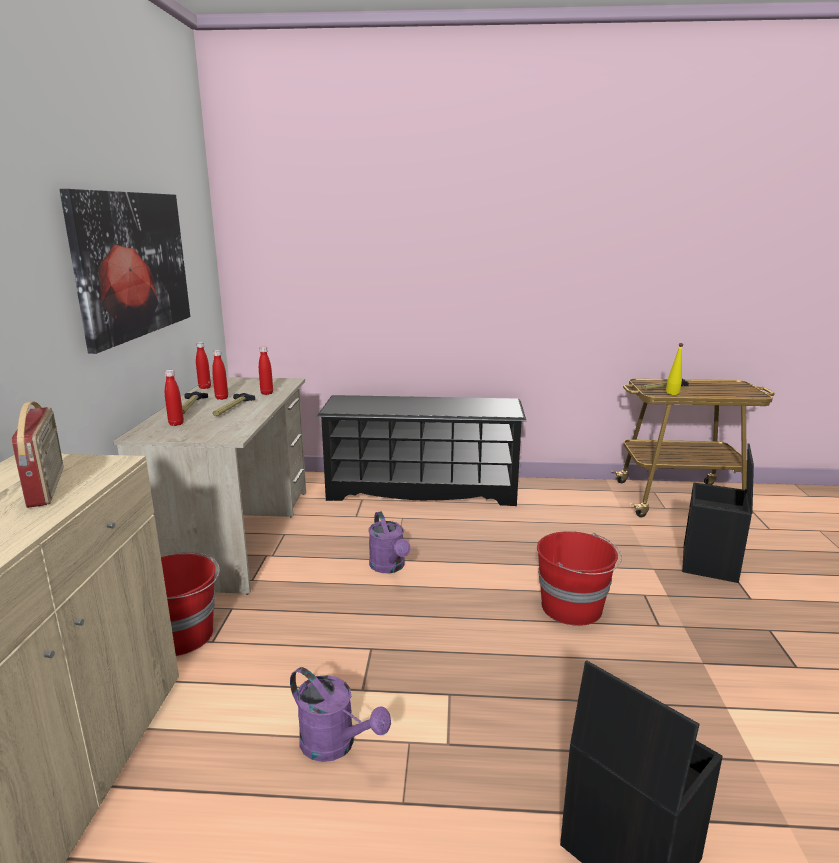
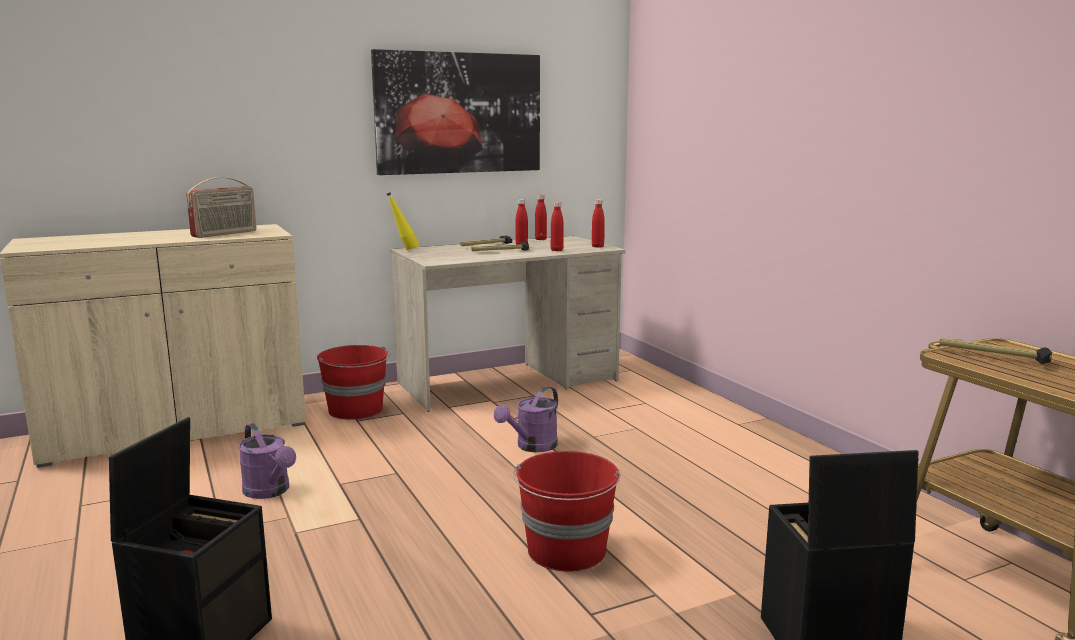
camera: 60 degrees right, 5 degrees down
red bottle [165,370,184,426] -> red bottle moved to [592,199,605,248]
purple watering can [290,667,391,762] -> purple watering can turned 45 degrees counterclockwise [238,423,296,499]
black shoe rack [317,395,526,506] -> none
yellow bottle [666,343,683,395] -> yellow bottle moved to [387,192,419,250]

